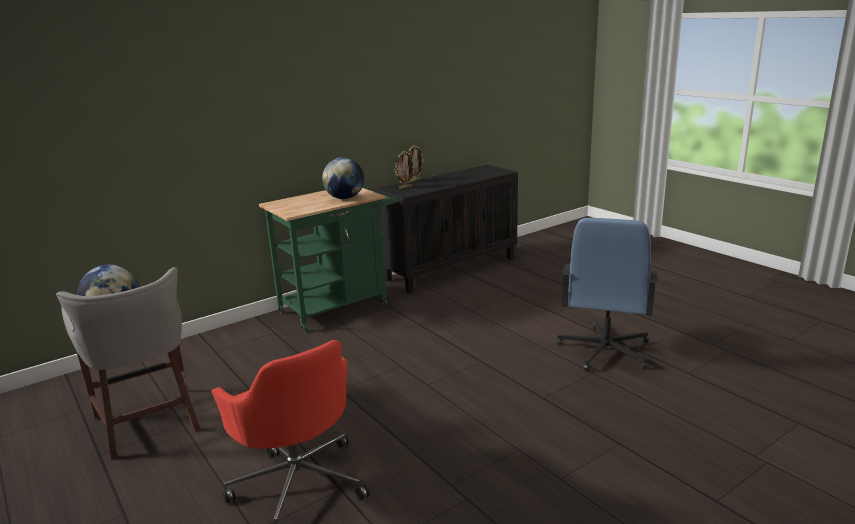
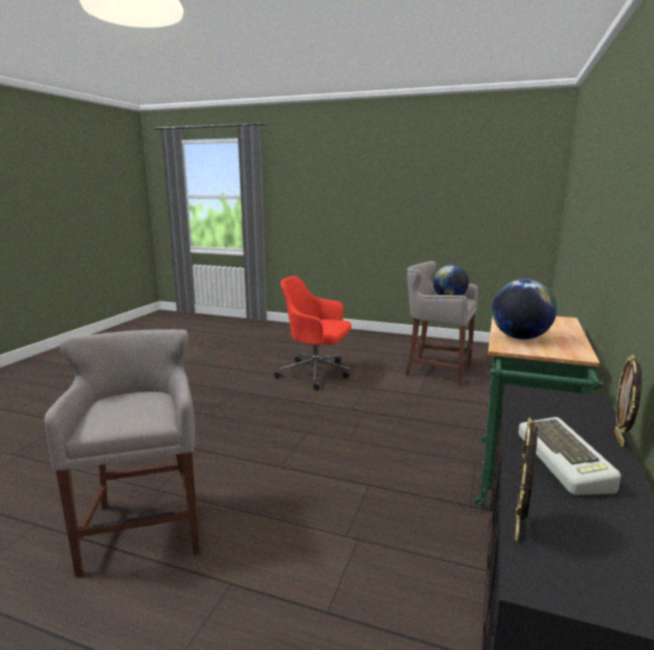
camera: 145 degrees right, 5 degrees down
picture frame [394,151,415,189] -> picture frame moved to [515,417,538,541]
blue office chair [556,218,658,371] -> grey stool [45,329,200,577]
none -> keyboard [519,417,621,495]

